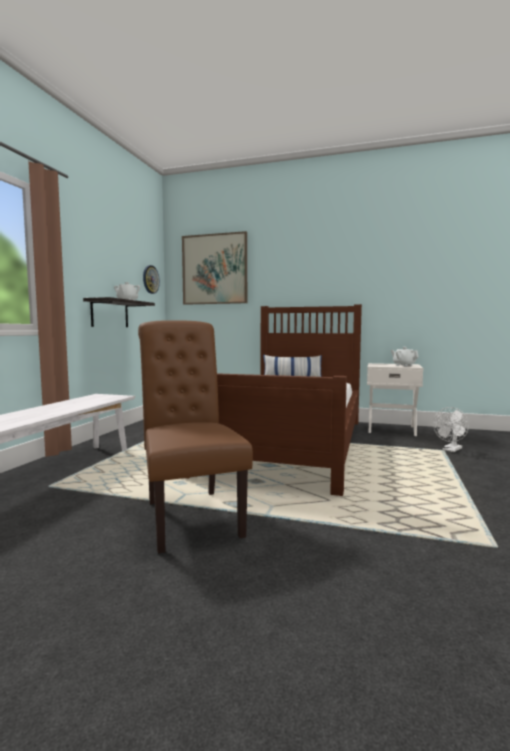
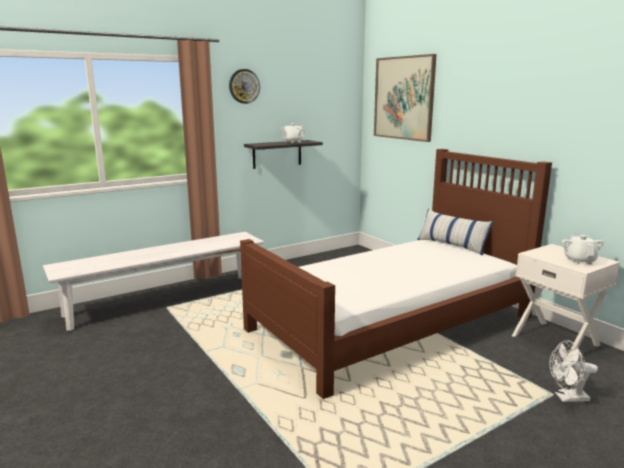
camera: 40 degrees right, 10 degrees up
brown chair [138,320,253,554] -> none
wall clock [143,265,160,294] -> wall clock moved to [229,69,260,104]

